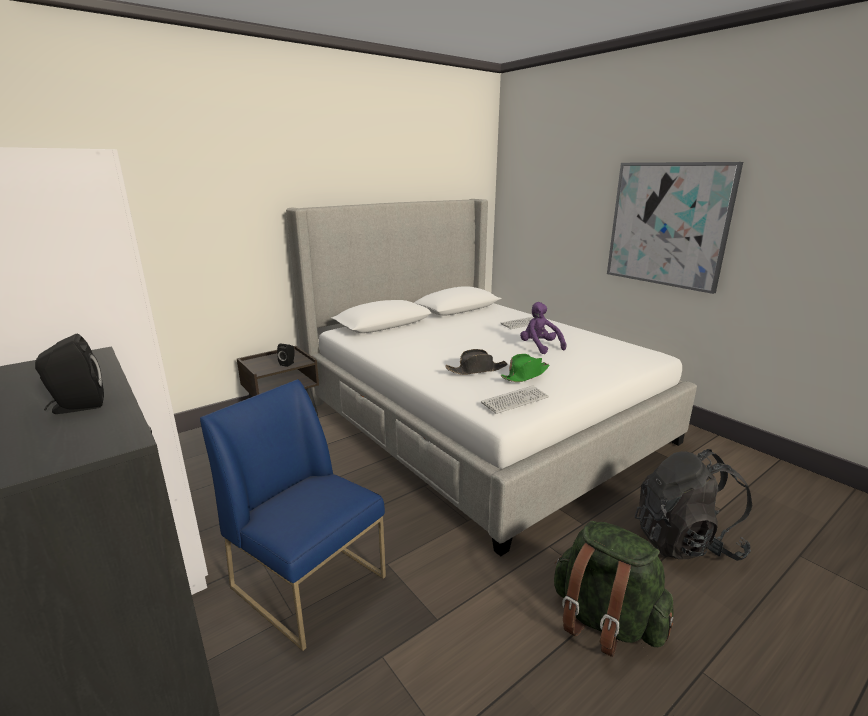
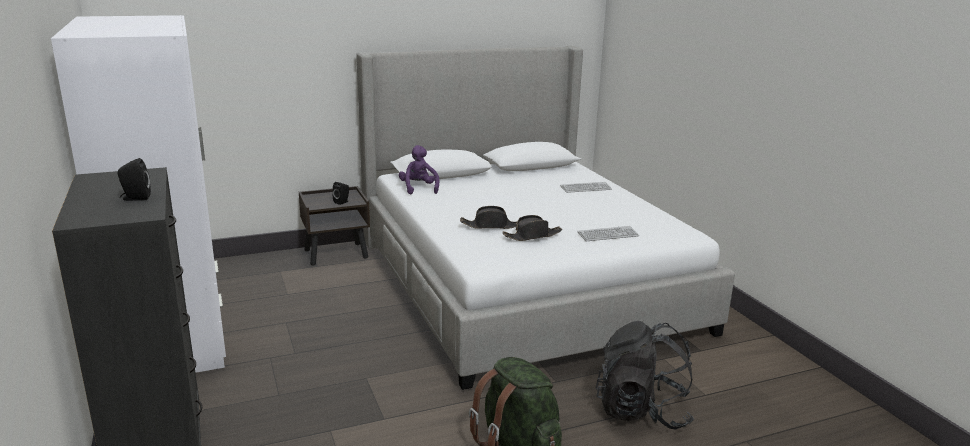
camera: 15 degrees right, 0 degrees up
blue chair [200,379,386,651] -> none
keyboard [481,386,549,414] -> keyboard moved to [577,226,639,241]
green hat [501,354,549,382] -> black hat [503,215,562,241]
purple plush toy [520,302,567,354] -> purple plush toy moved to [399,145,440,195]
picture [607,162,743,294] -> none

